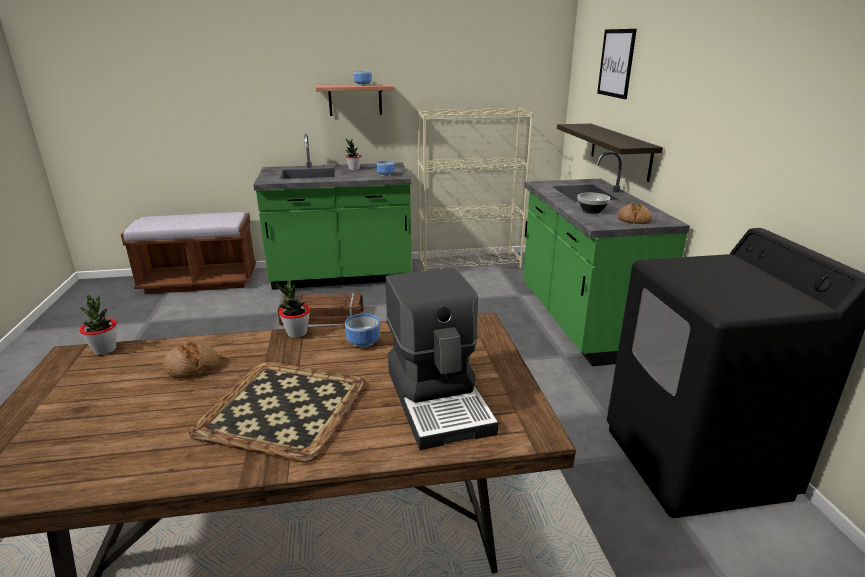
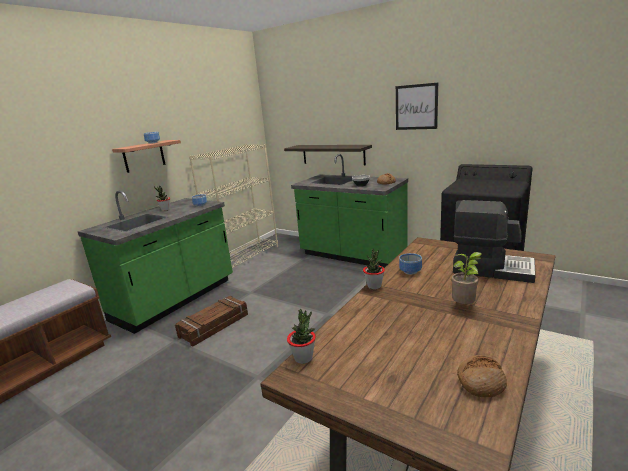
camera: 45 degrees left, 5 degrees down
bread [163,341,220,378] -> bread moved to [457,355,507,397]
tray [189,362,367,463] -> potted plant [452,252,482,304]
picture [597,29,637,99] -> picture moved to [396,83,438,130]

